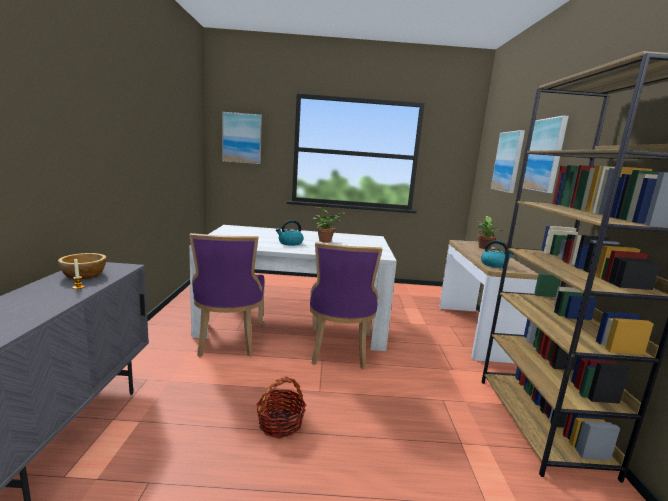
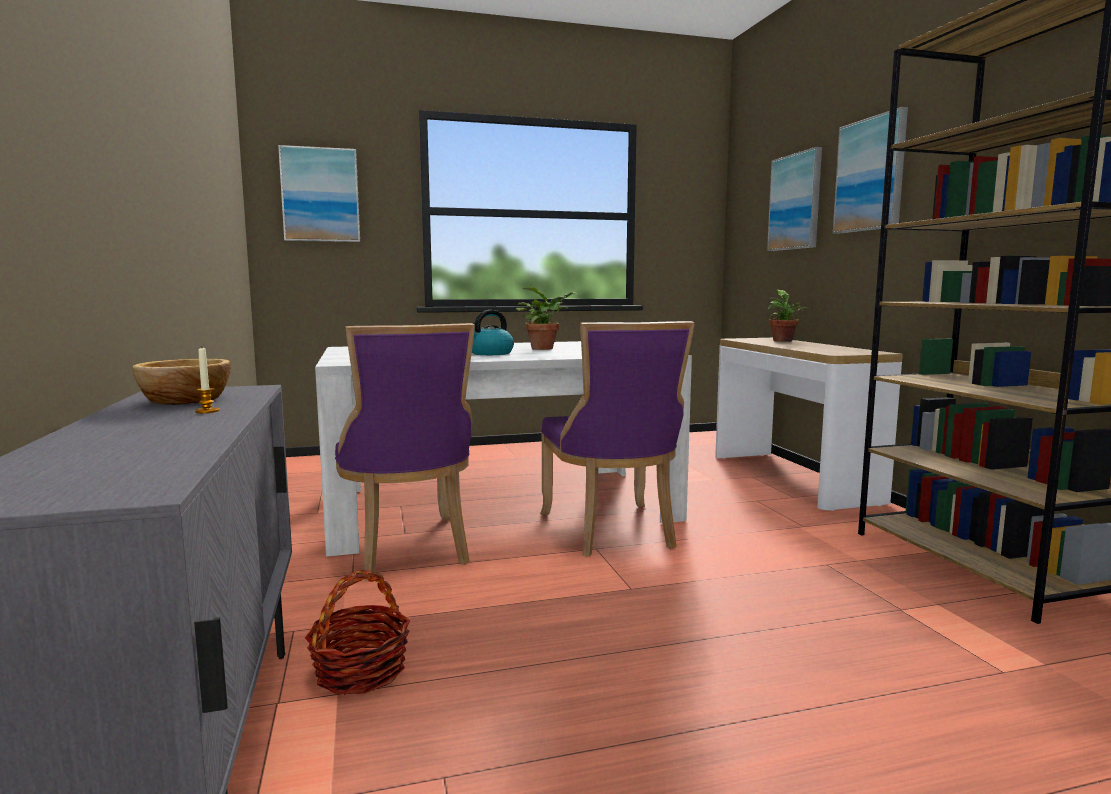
camera: 15 degrees left, 5 degrees down
basket [256,377,306,439] -> basket moved to [305,570,410,695]
kettle [481,240,514,268] -> none

